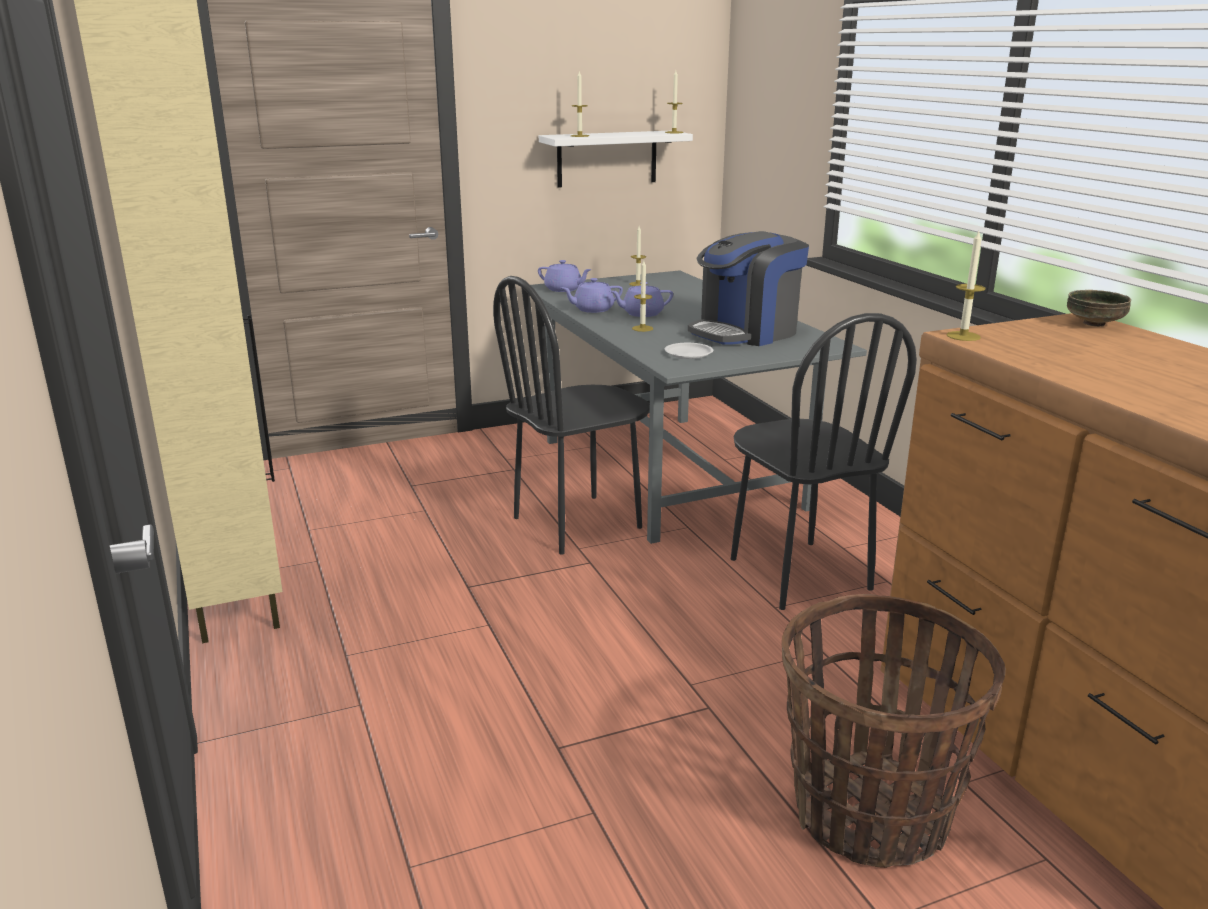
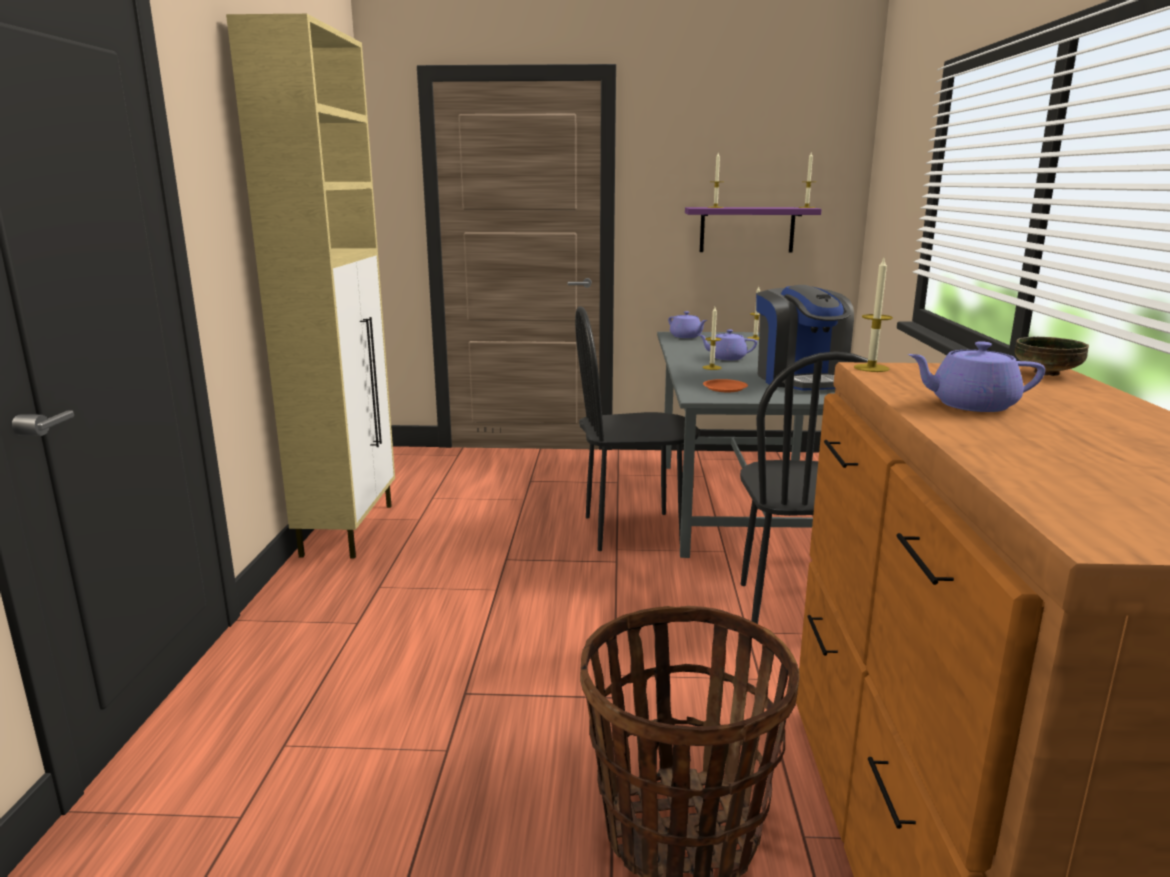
camera: 25 degrees right, 5 degrees down
white shelf [539,131,693,188] -> purple shelf [685,207,822,252]
purple teapot [561,278,623,313] -> purple teapot moved to [908,341,1045,412]
white plate [665,343,713,359] -> orange plate [703,379,748,392]
coffee machine [688,231,809,346] -> coffee machine turned 90 degrees counterclockwise [756,285,854,391]

